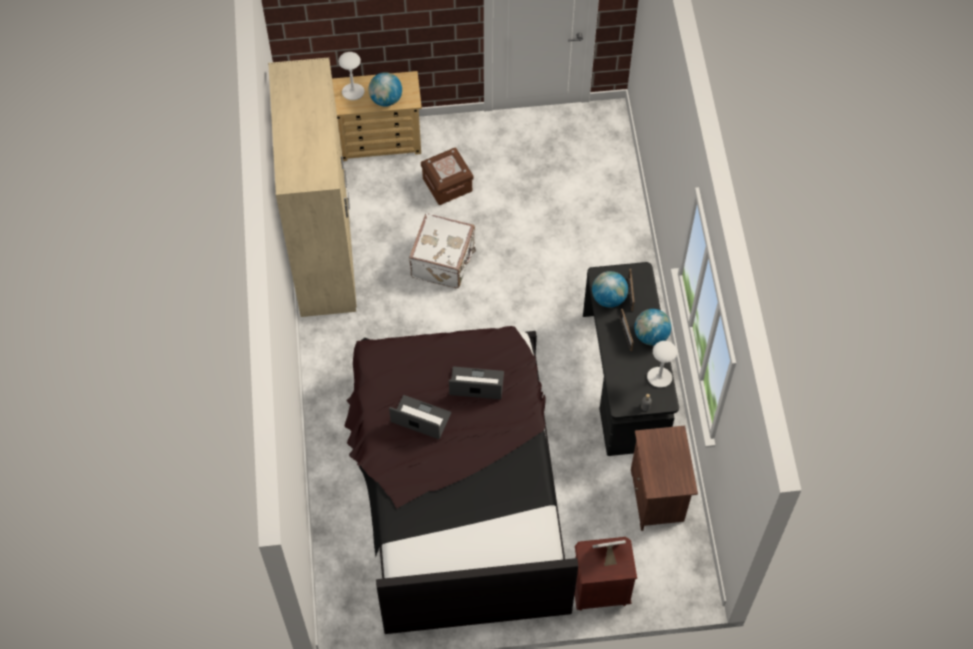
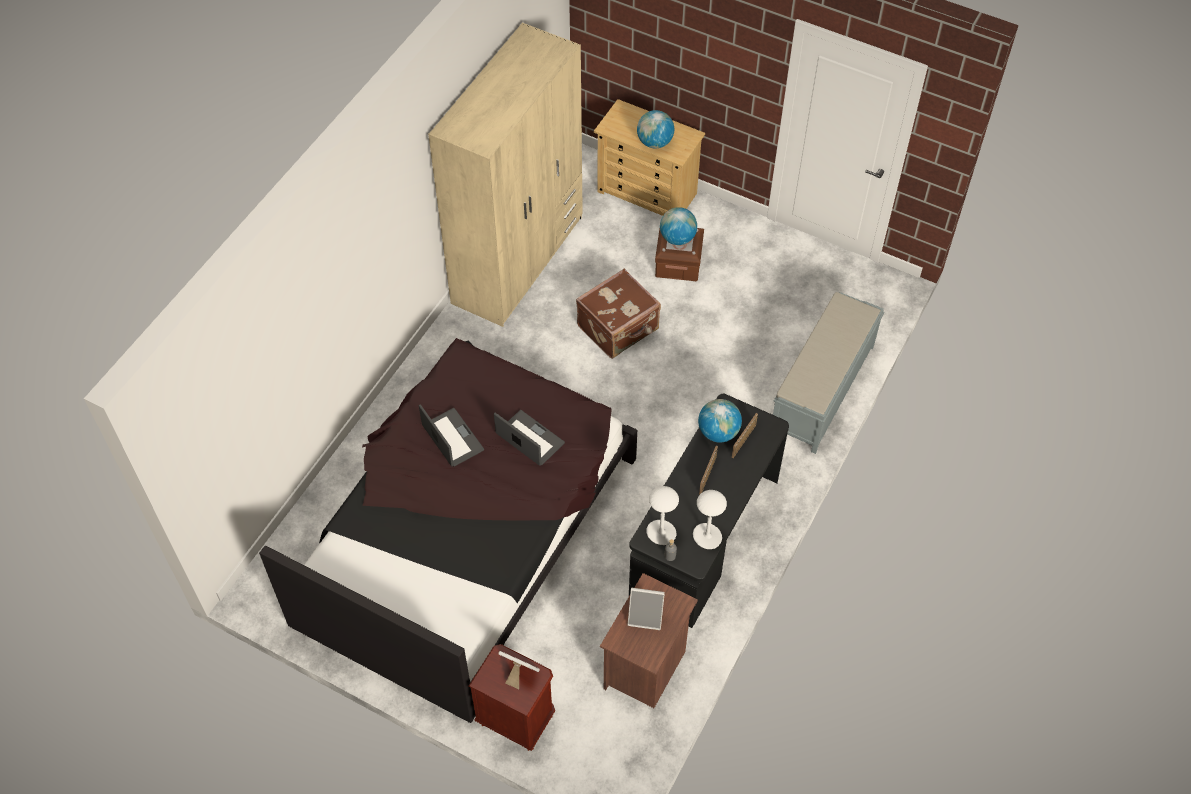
camera: 35 degrees right, 5 degrees down
white table lamp [338,52,365,100] -> white table lamp moved to [646,486,679,545]
white suitcase [409,213,476,288] -> brown suitcase [576,269,661,359]
globe [634,309,671,346] -> globe moved to [660,207,697,245]
none -> picture frame [628,588,665,630]
none -> grey bench [773,292,884,454]

